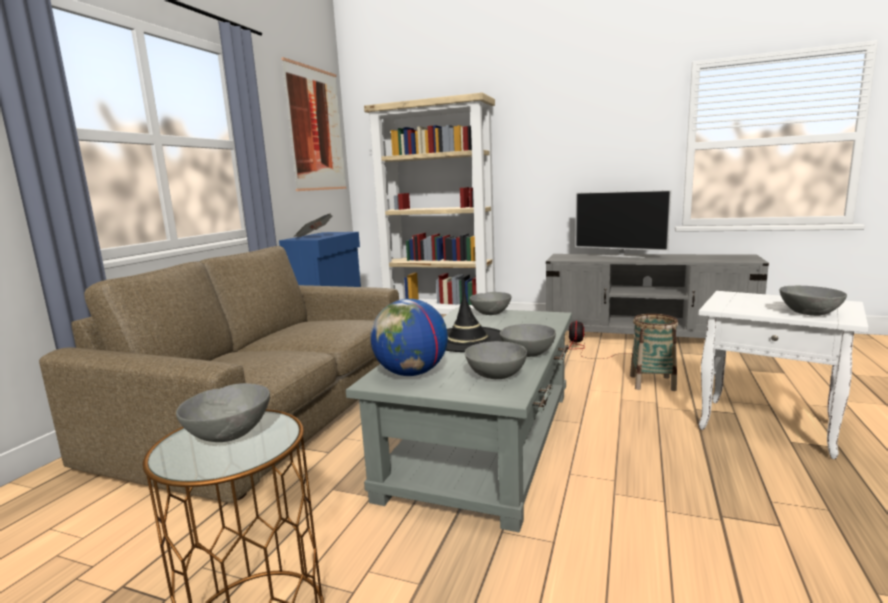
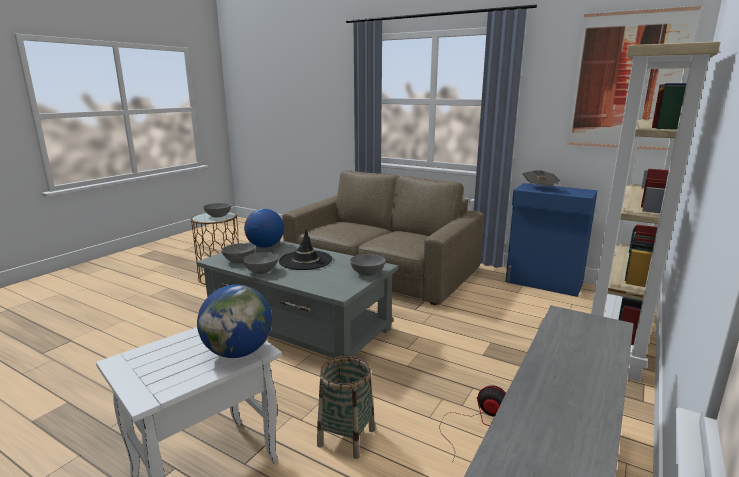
camera: 100 degrees right, 5 degrees up
television [575,190,672,258] -> none
grey bowl [780,286,847,316] -> none
none -> globe [197,285,272,358]

